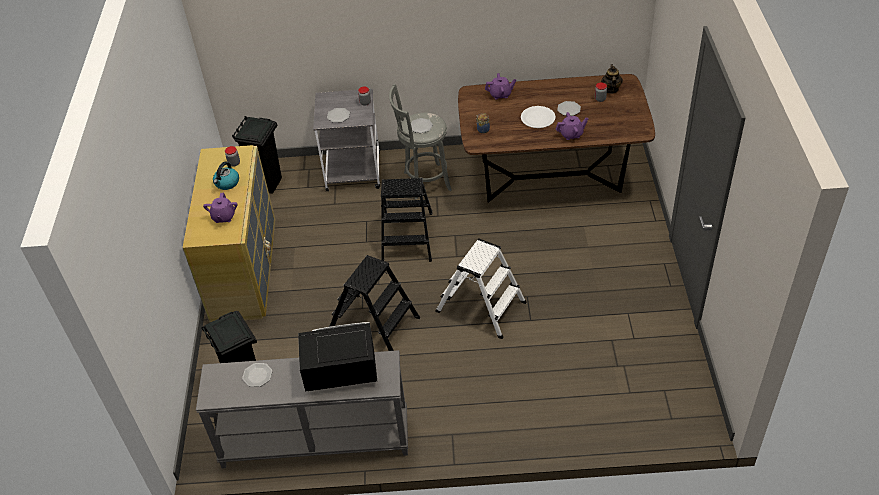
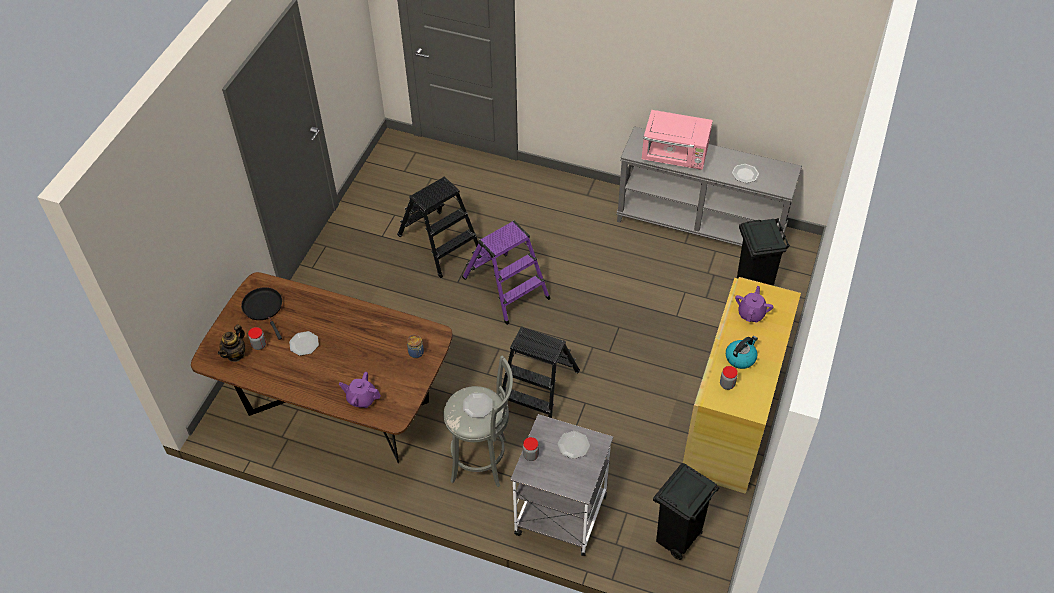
camera: 160 degrees left, 5 degrees up
black microwave [298,322,377,392] -> pink microwave [642,110,713,170]
black step ladder [329,255,421,351] -> black step ladder moved to [397,176,479,278]
white step ladder [435,238,527,339] -> purple step ladder [462,220,551,325]
white plate [521,106,556,128] -> none
purple teapot [556,112,588,140] -> none
none -> black frying pan [241,287,282,340]

